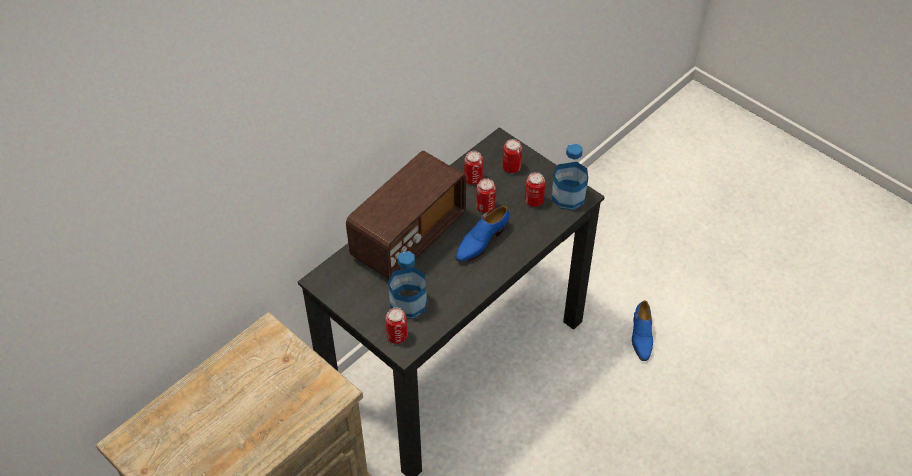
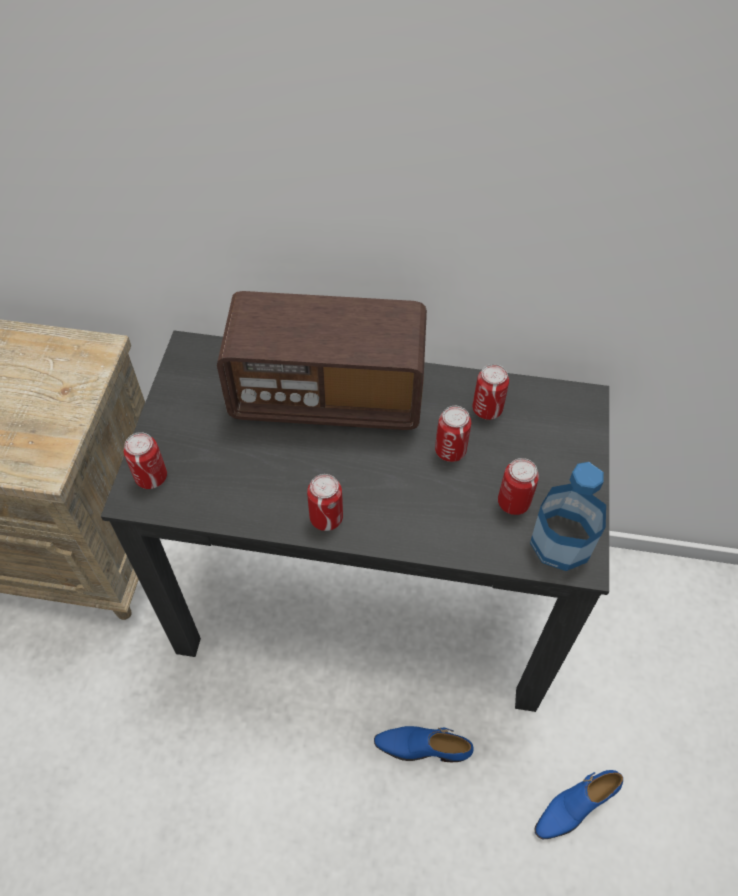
camera: 55 degrees right, 5 degrees up
bottle [388,251,427,319] -> none
blue shoe [455,206,509,262] -> blue shoe moved to [374,726,474,762]
can [502,139,522,173] -> can moved to [307,474,343,531]

